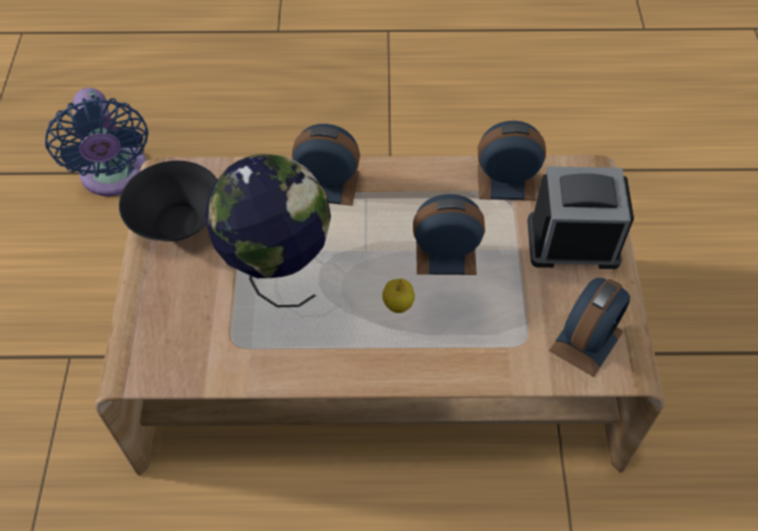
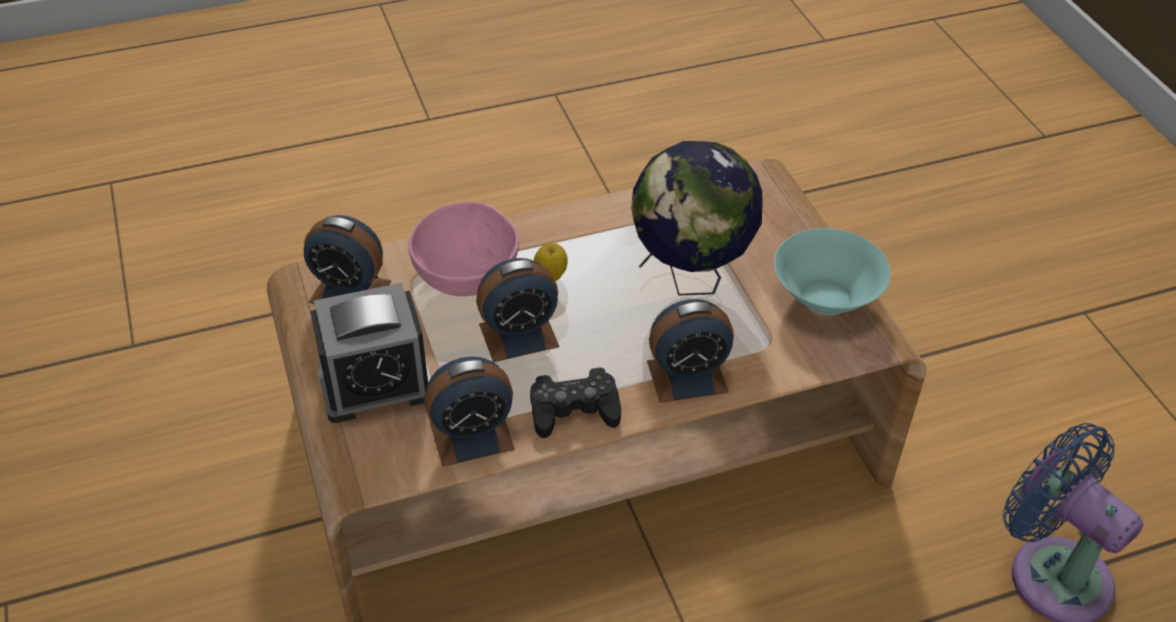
camera: 160 degrees right, 10 degrees down
black bowl [119,161,217,241] -> turquoise bowl [774,228,891,315]
alarm clock [549,278,630,377] -> alarm clock turned 90 degrees counterclockwise [304,215,391,304]
none -> pink bowl [409,202,519,296]
none -> black game controller [530,367,621,438]

